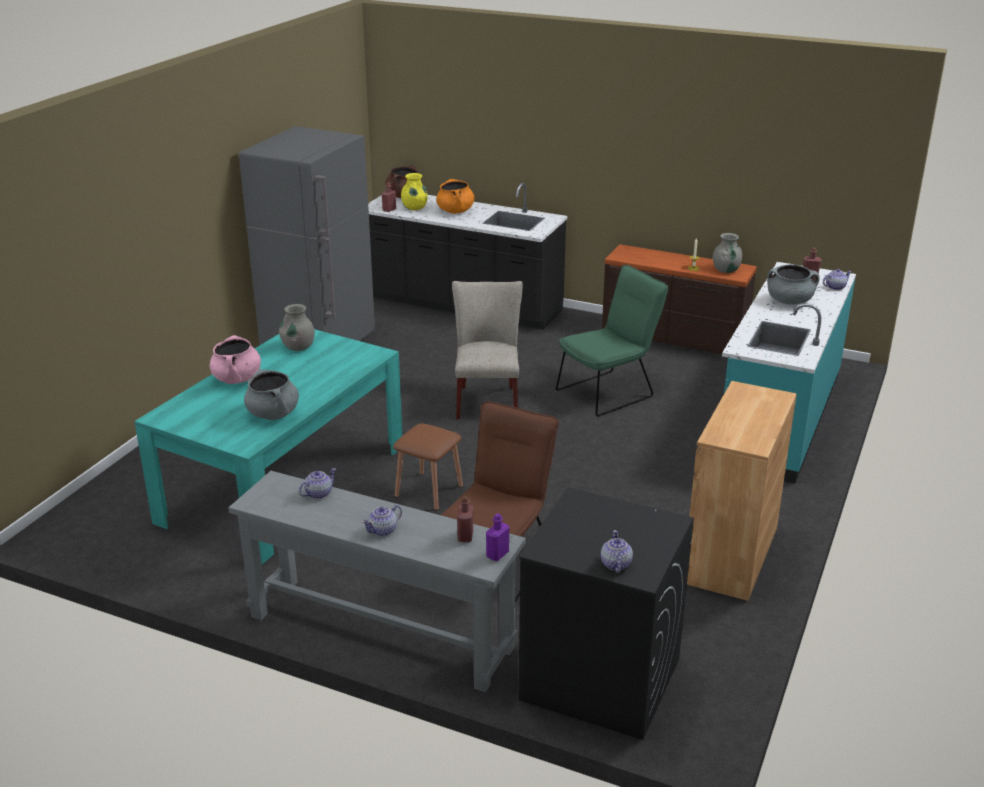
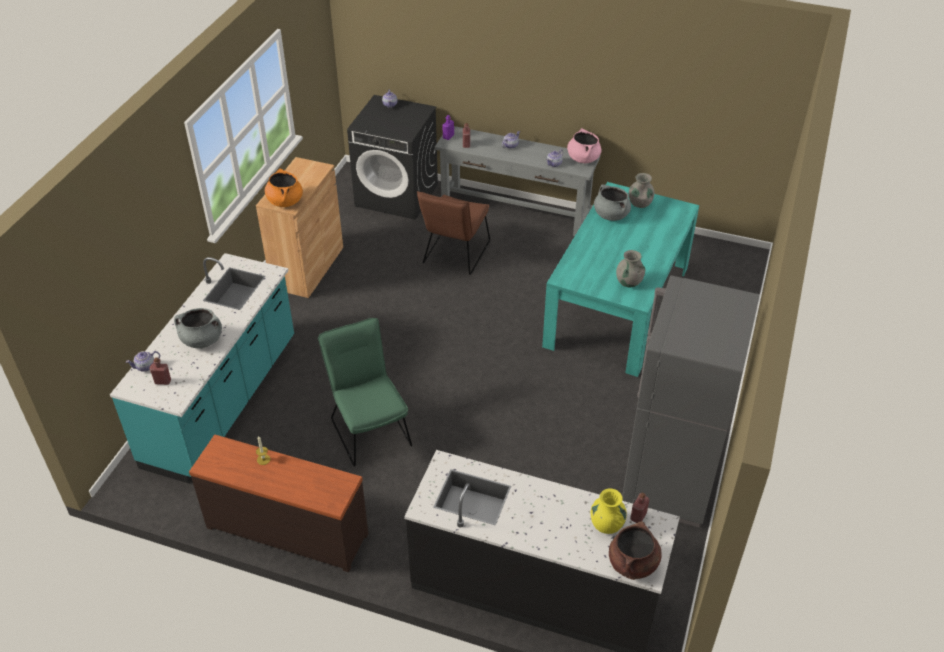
camera: 175 degrees right, 15 degrees up
pink cooking pot [210,335,261,384] -> pink cooking pot moved to [567,128,602,163]
brown stool [393,423,463,511] -> none
orange cooking pot [436,179,474,214] -> orange cooking pot moved to [265,169,303,207]
beige chair [452,281,523,419] -> none
green chair [556,265,668,416] -> green chair turned 105 degrees clockwise [318,318,412,467]
grey vase [713,233,742,273] -> grey vase moved to [629,173,655,208]

